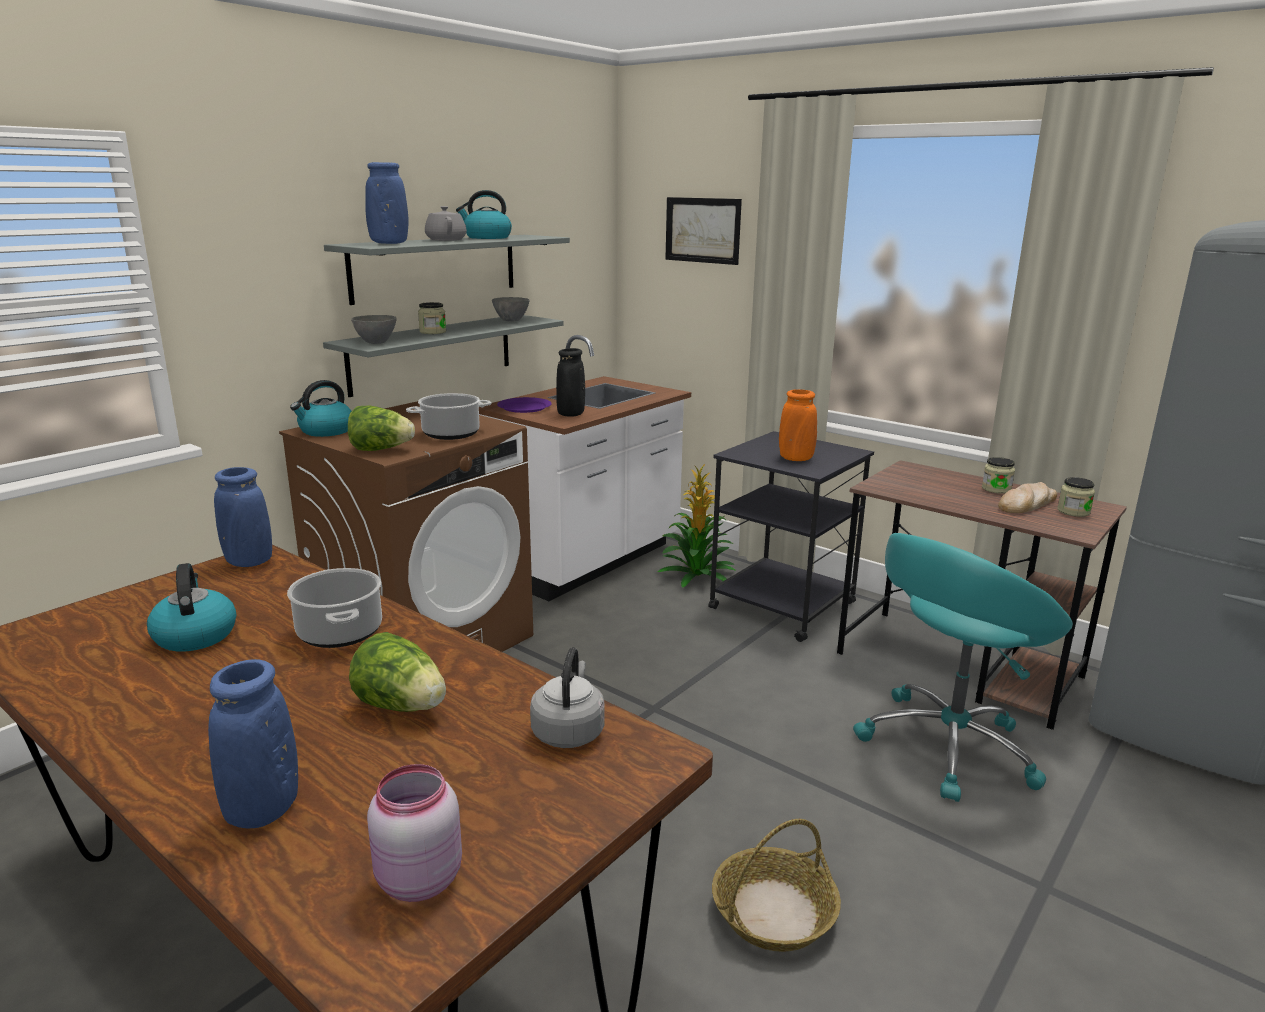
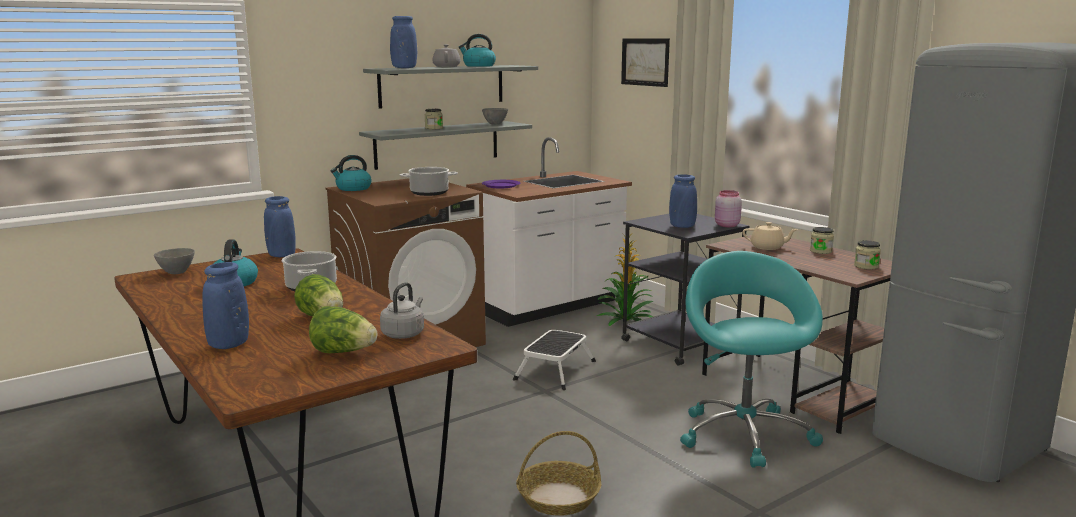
camera: 15 degrees right, 5 degrees down
lettuce [348,406,415,451] -> lettuce moved to [309,306,377,353]
grey bowl [351,315,397,344] -> grey bowl moved to [154,248,195,274]
pink jar [367,764,462,902] -> pink jar moved to [715,190,742,227]
black vase [556,348,585,417] -> none
orange vase [779,389,817,461] -> blue vase [669,174,697,228]
turquoise office chair [853,533,1073,802] -> turquoise office chair turned 105 degrees clockwise [680,251,823,468]
bread [998,482,1057,513] -> none
none -> black step ladder [513,330,596,390]
none -> beige teapot [743,222,798,250]

